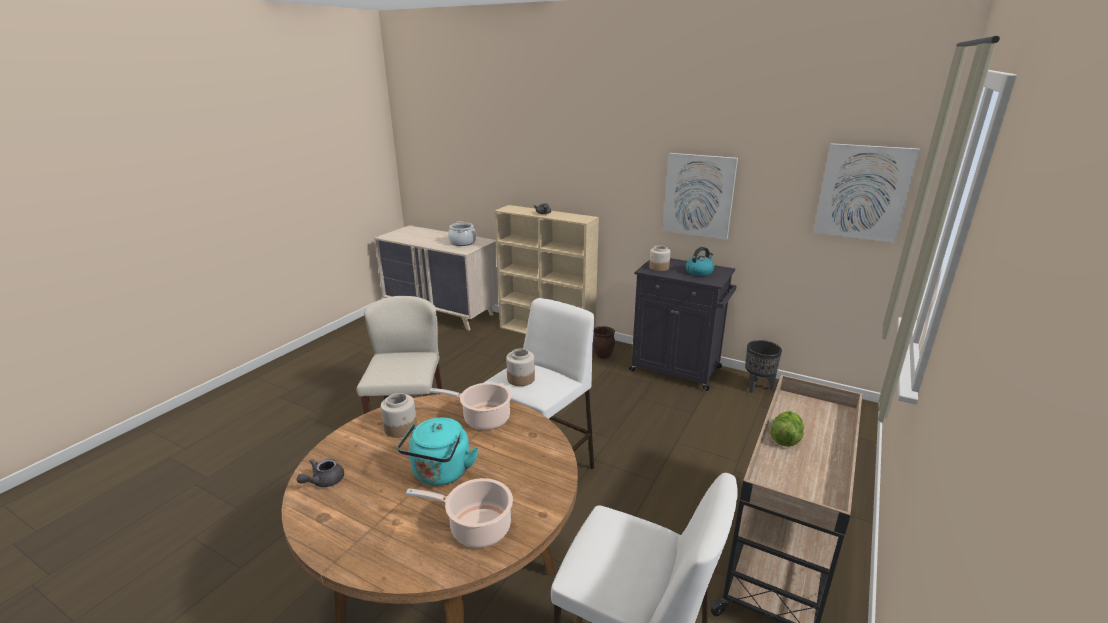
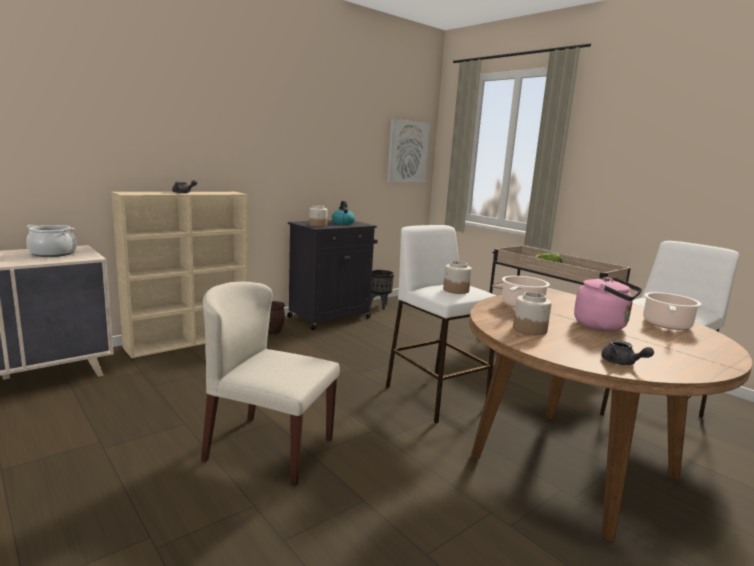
camera: 70 degrees left, 10 degrees down
turquoise kettle [397,418,478,486] -> pink kettle [574,277,642,331]
picture [663,153,738,240] -> none

